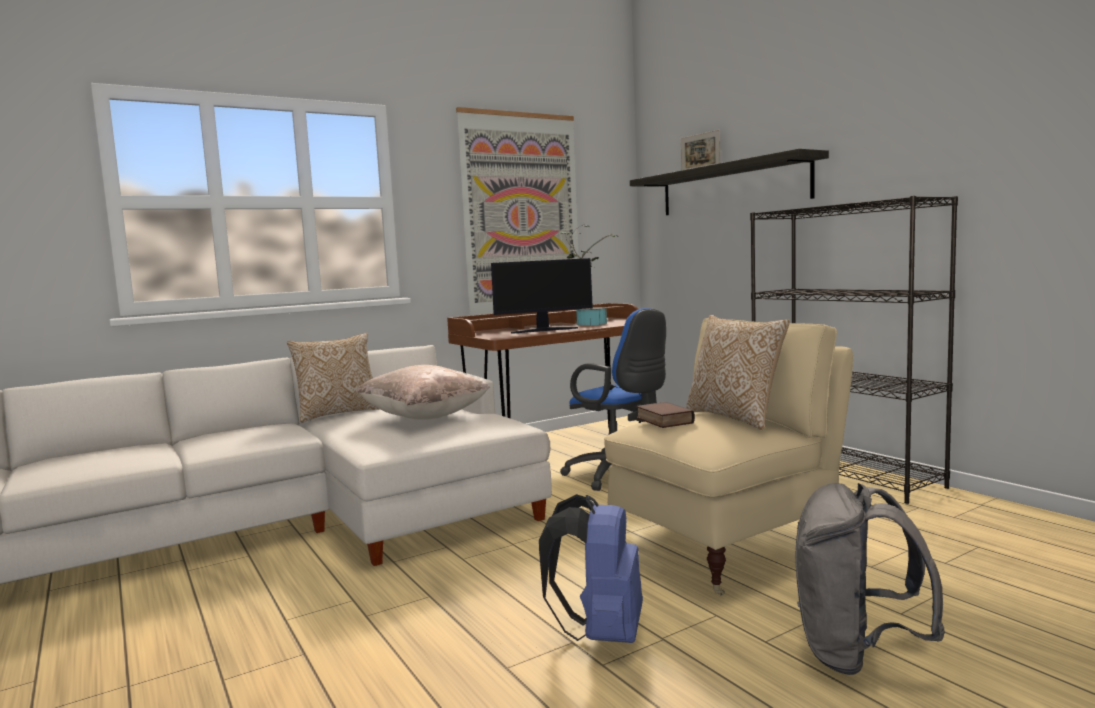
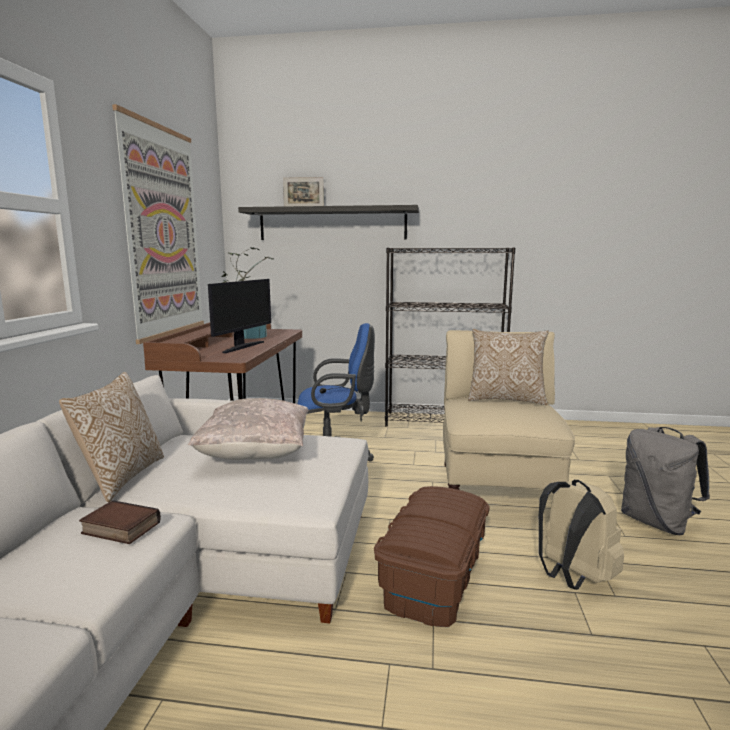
camera: 50 degrees left, 5 degrees up
blue backpack [539,494,643,643] -> beige backpack [539,480,624,590]
book [636,402,695,428] -> book moved to [79,500,161,544]
none -> brown storage box [374,486,490,627]

